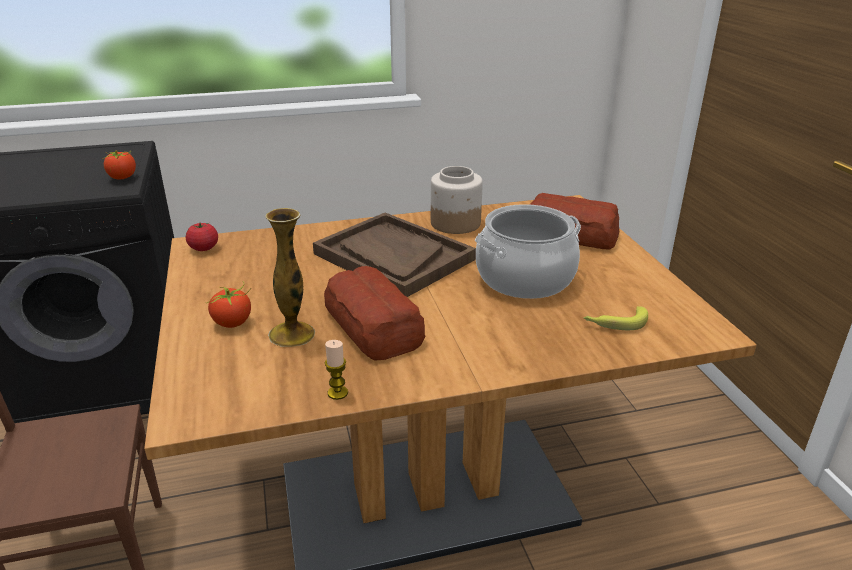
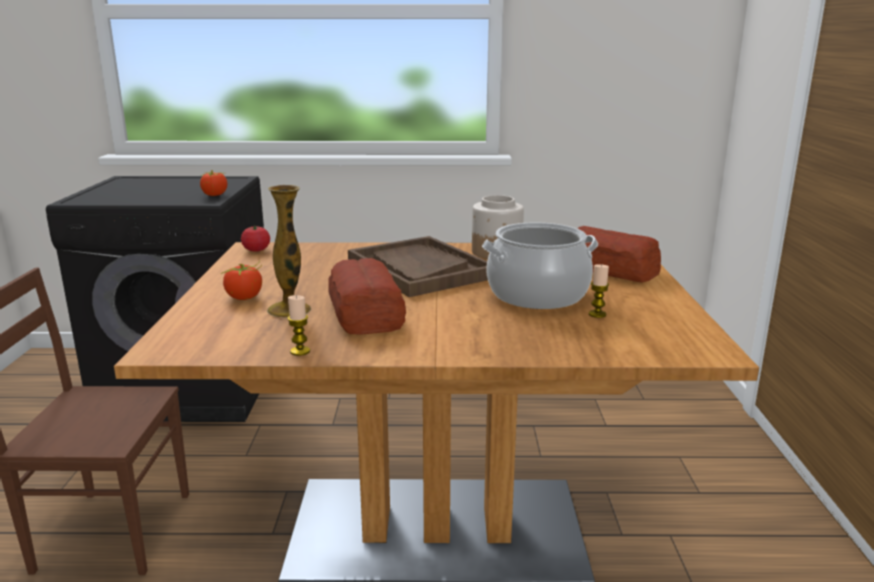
camera: 15 degrees right, 10 degrees down
banana [584,306,648,330] -> none
none -> candle [589,264,609,318]

